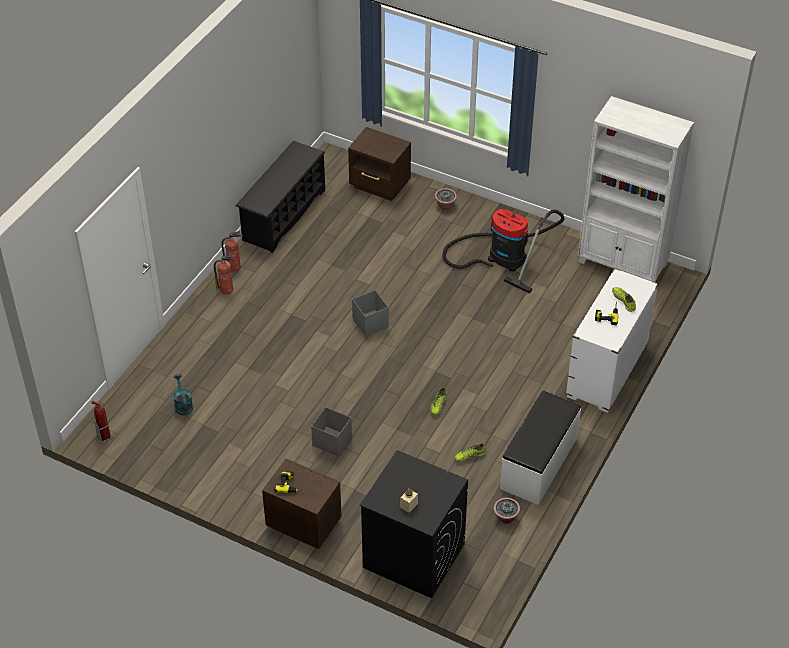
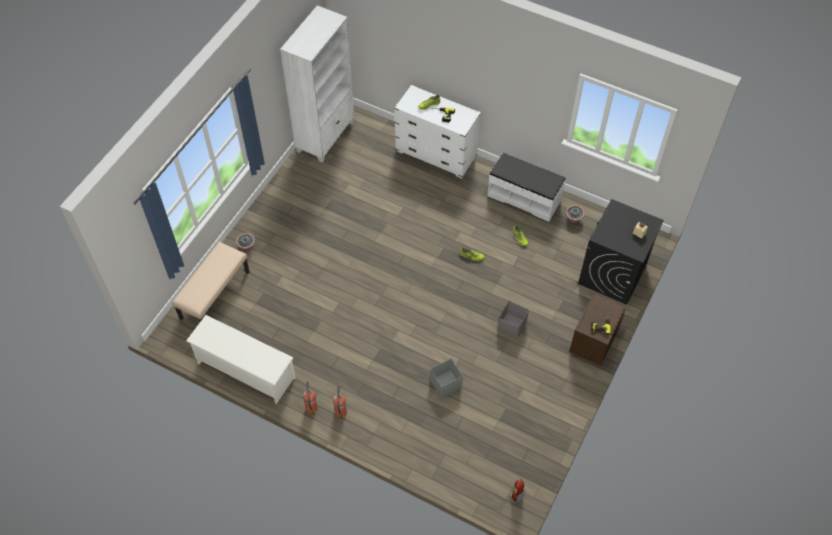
camera: 90 degrees left, 10 degrees up
turquoise watering can [174,374,193,416] -> none
black shoe rack [236,141,325,253] -> white shoe rack [186,315,296,404]
brown nightstand [348,127,411,201] -> beige bench [172,242,250,323]
grey storage box [352,290,389,336] -> grey storage box moved to [430,358,463,398]
vacuum cleaner [442,209,565,293] -> none

